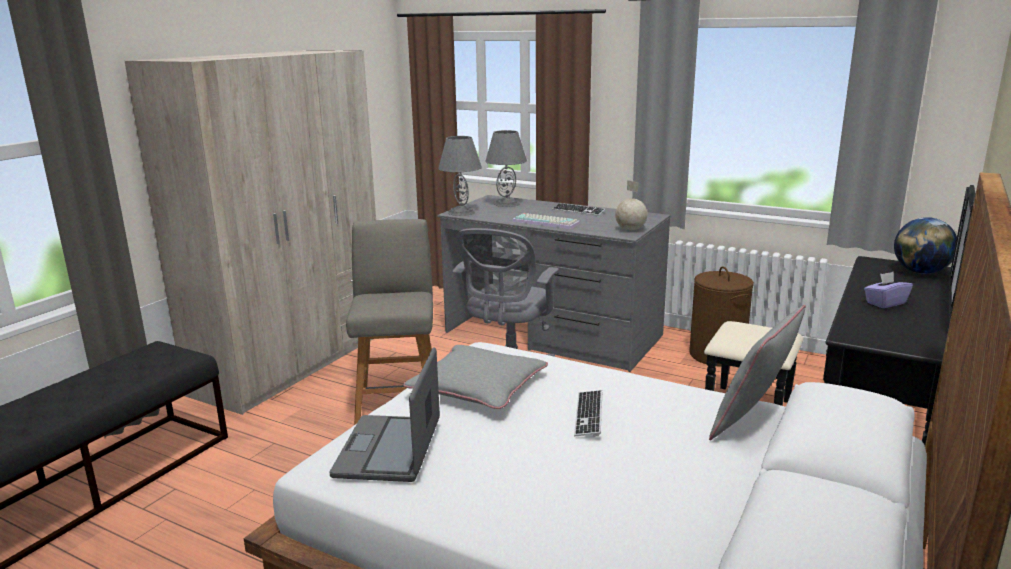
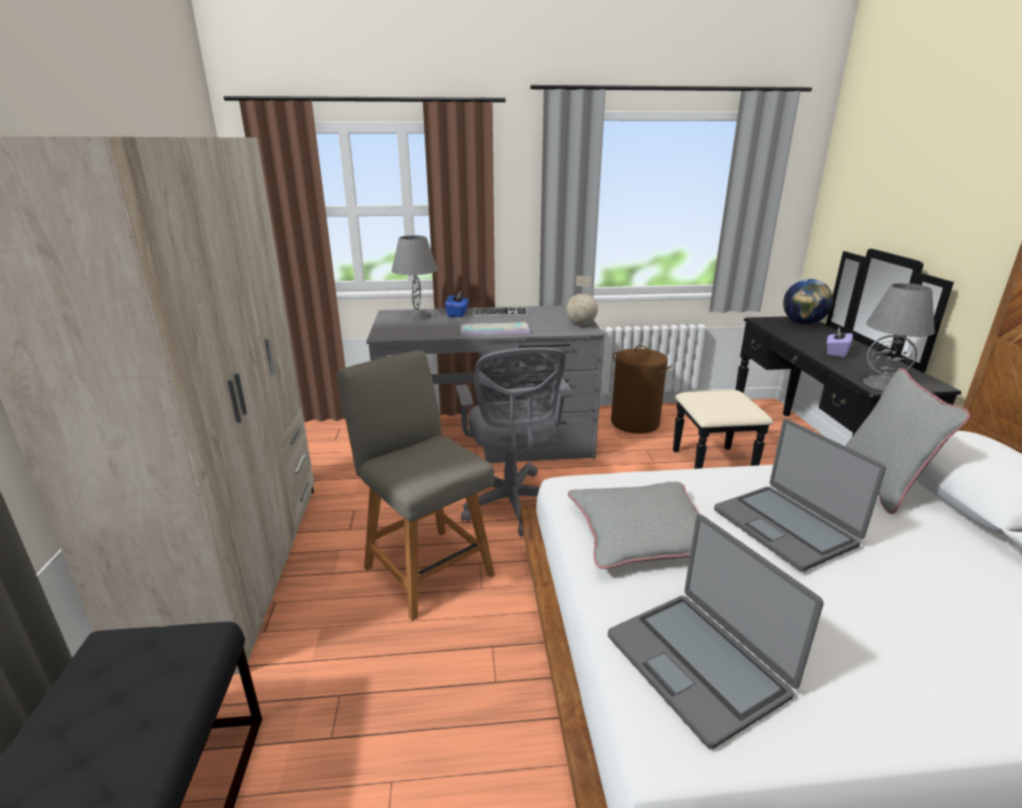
camera: 35 degrees left, 5 degrees up
grey table lamp [438,136,482,216] -> grey table lamp moved to [863,283,935,390]
keyboard [574,390,602,437] -> laptop [714,419,886,571]
none -> blue tissue box [445,292,469,317]

